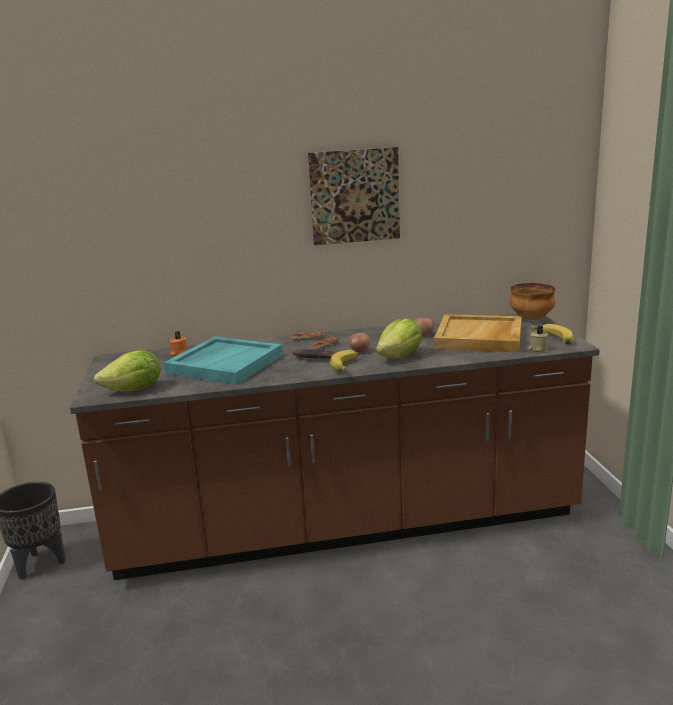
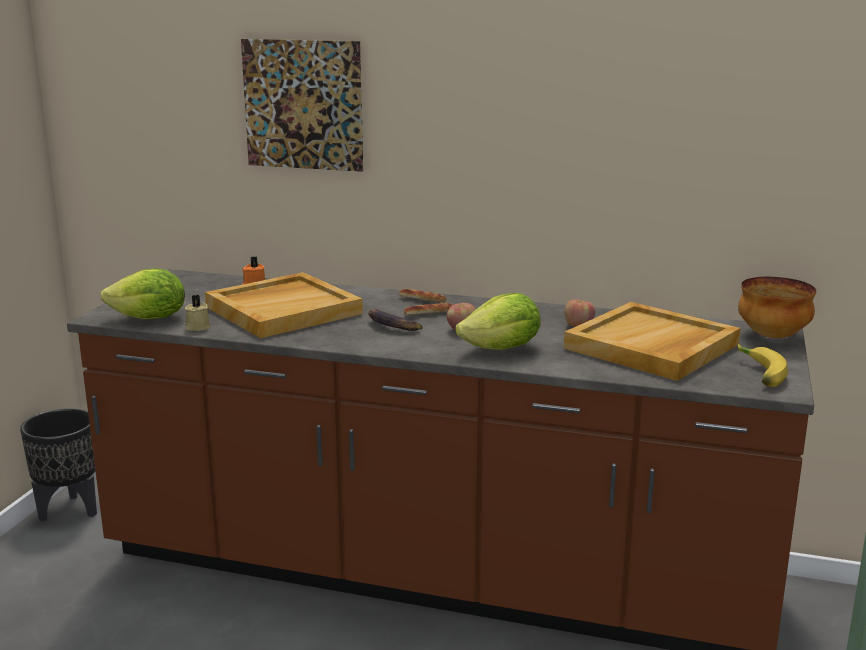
camera: 25 degrees right, 0 degrees up
turquoise tray [164,336,283,385] -> beige tray [205,272,363,338]
picture [308,147,400,245] -> picture moved to [241,39,363,172]
banana [330,350,359,371] -> none
beige candle [528,325,548,351] -> beige candle moved to [185,295,210,331]

